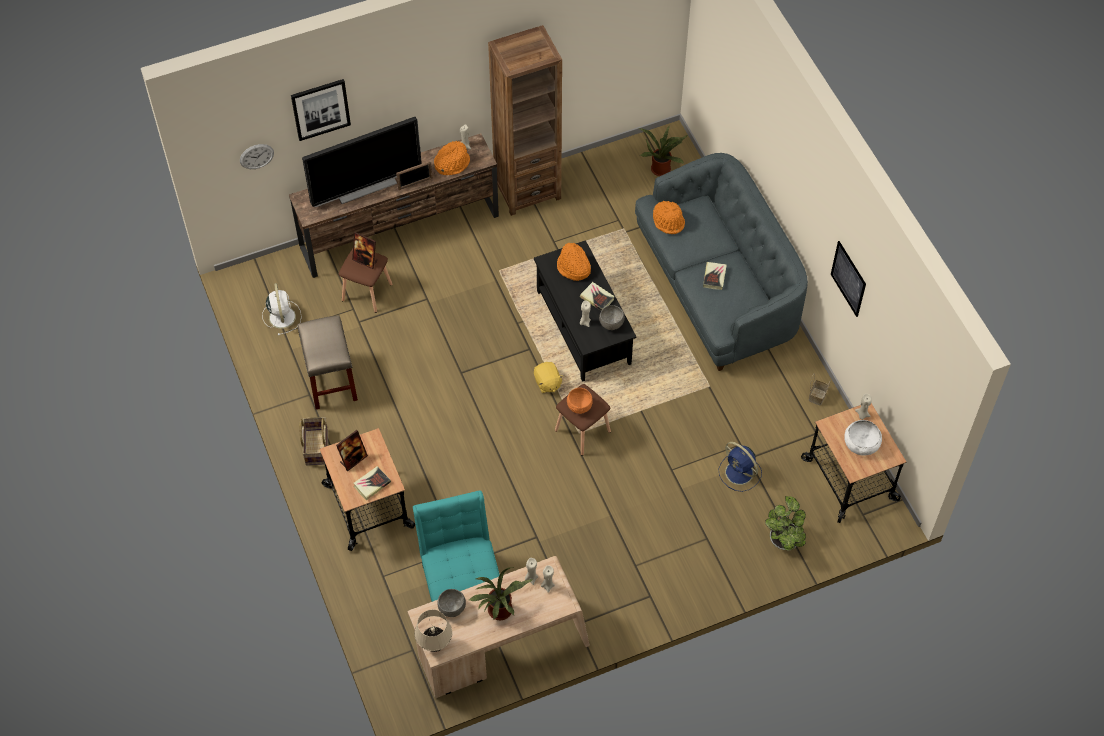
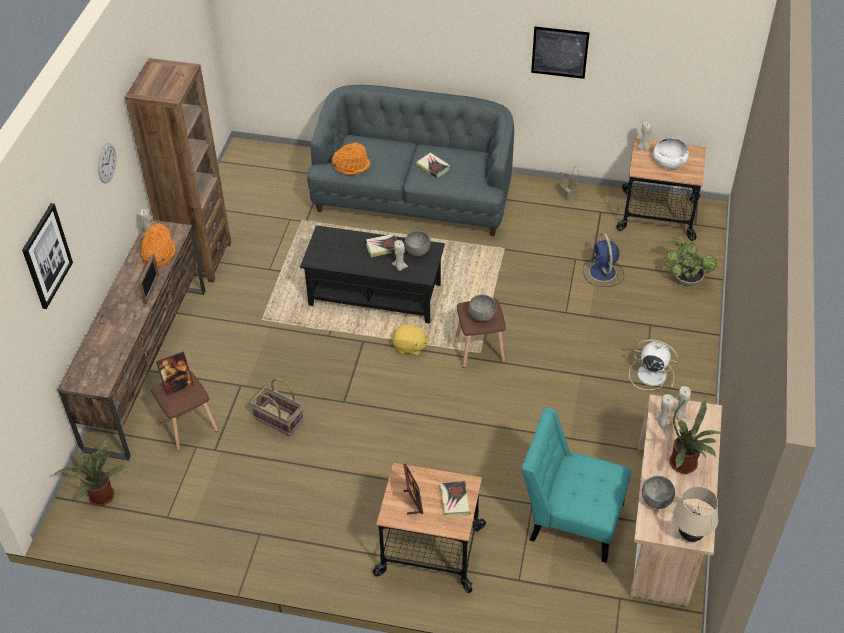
camera: 55 degrees left, 10 degrees down
wall clock [240,144,274,169] -> wall clock moved to [98,143,116,184]
white fan [262,283,302,335] -> white fan moved to [629,339,678,390]
beige stool [298,315,358,409] -> none
basket [299,417,328,465] -> basket moved to [251,378,304,437]
television [302,117,422,207] -> none
orange hat [557,243,591,281] -> none
orange bowl [567,388,593,414] -> grey bowl [468,295,496,322]
potted plant [638,126,688,176] -> potted plant moved to [53,437,126,506]
blue fan [719,442,762,492] -> blue fan turned 90 degrees clockwise [583,233,624,287]

